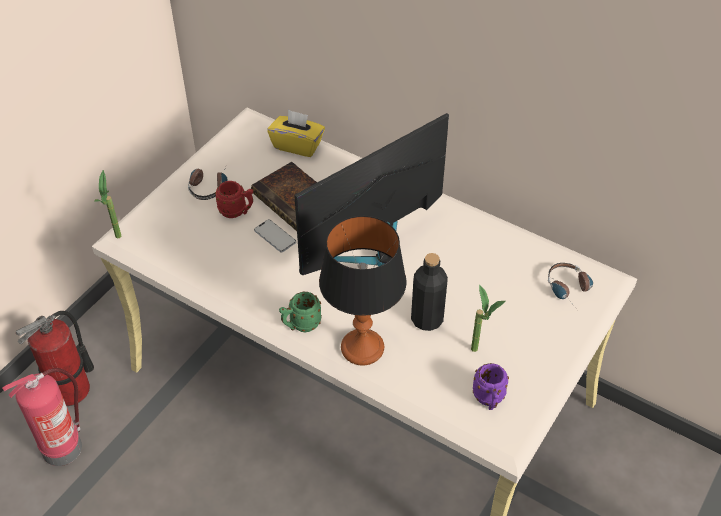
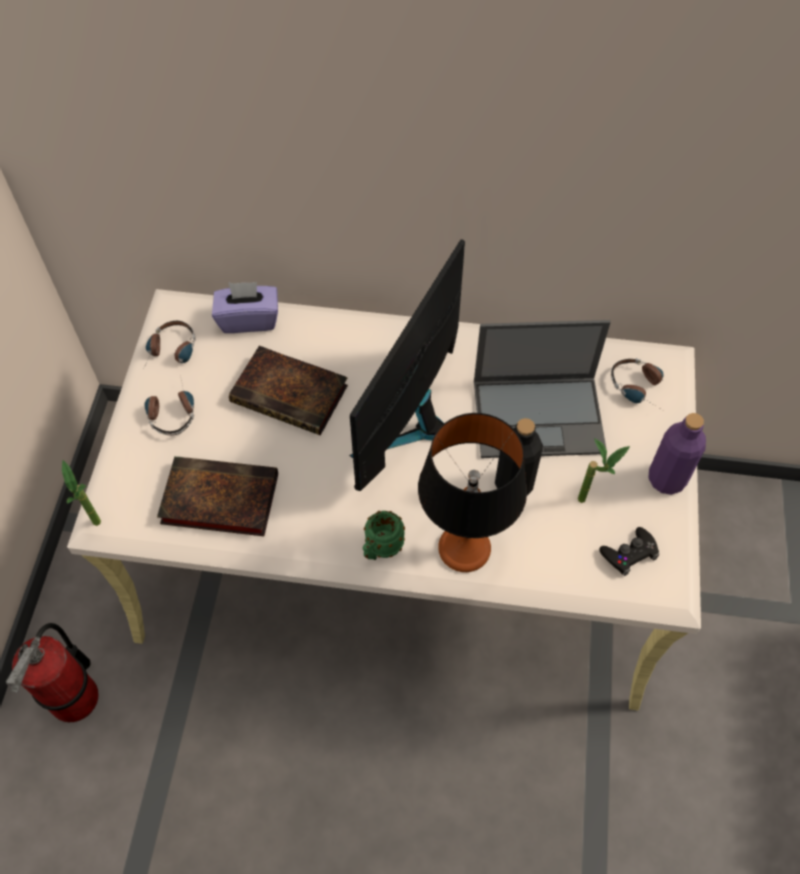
camera: 25 degrees left, 10 degrees up
fire extinguisher [2,368,82,466] -> none
red mug [215,181,253,218] -> none
phone [254,219,296,253] -> none
yellow tissue box [267,109,325,157] -> purple tissue box [212,282,278,333]
purple mug [473,363,509,410] -> black game controller [599,527,659,576]
none -> headphones [142,321,196,372]
none -> book [157,456,278,536]
none -> laptop [474,320,610,458]
none -> purple bottle [648,413,706,495]

